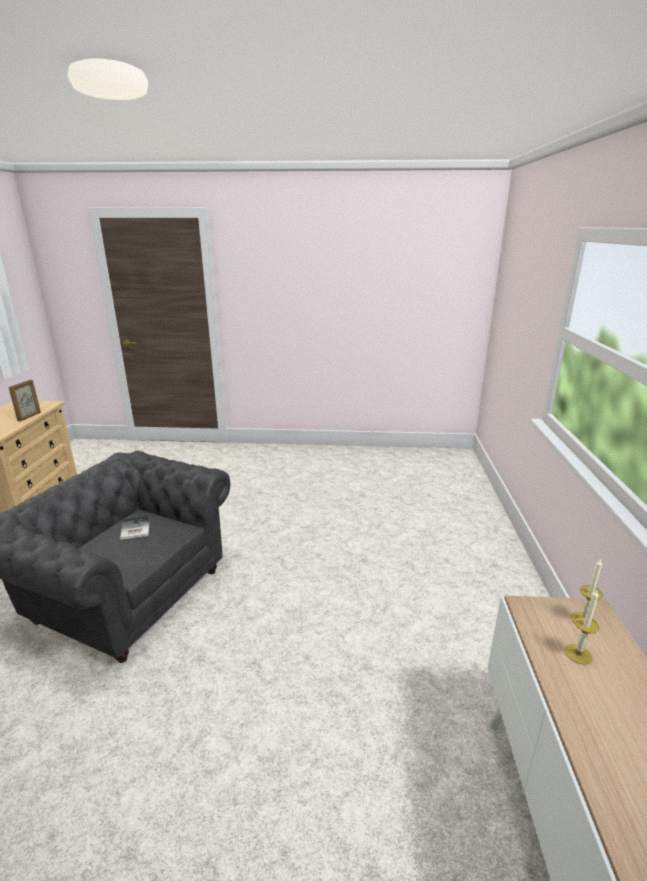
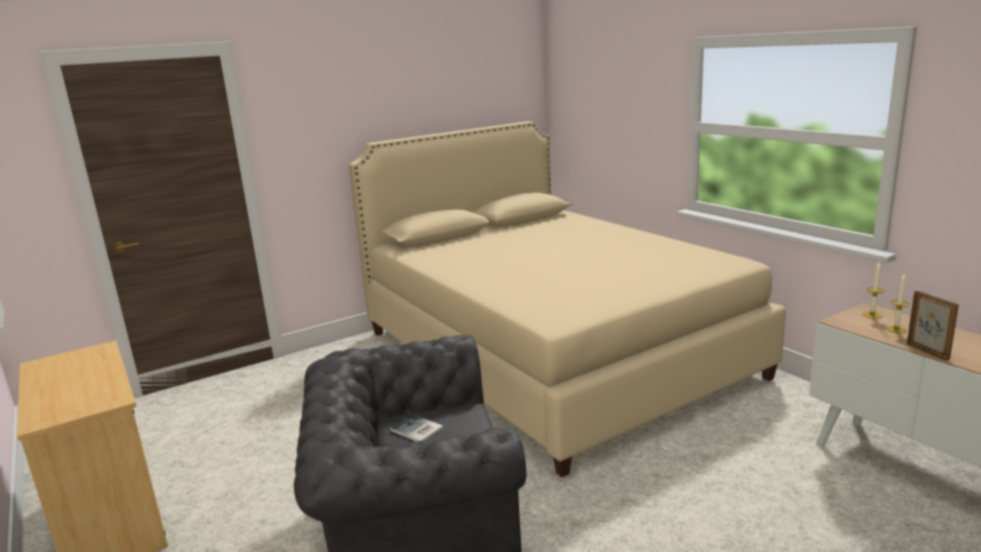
camera: 35 degrees left, 5 degrees down
picture frame [9,380,41,421] -> picture frame moved to [907,291,959,361]
none -> beige bed [349,121,786,477]

